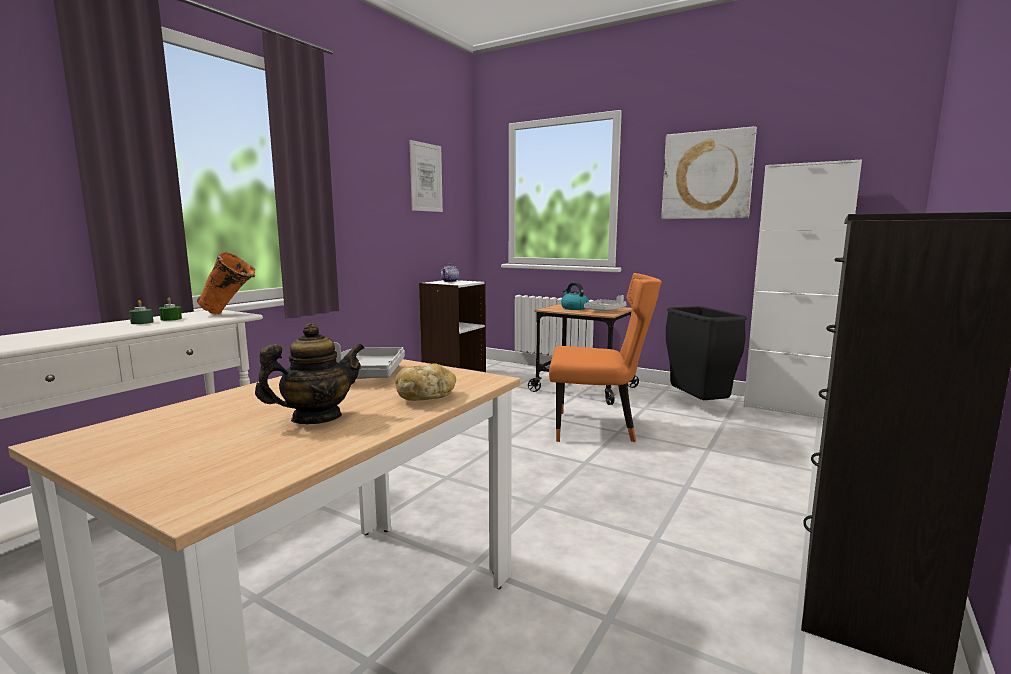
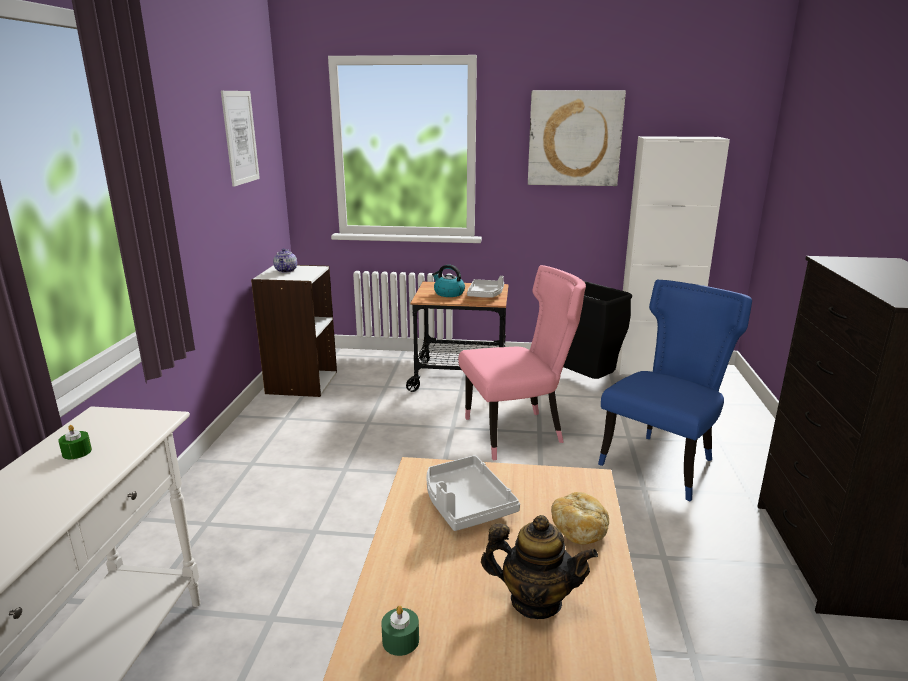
camera: 25 degrees left, 10 degrees up
green candle [129,300,153,324] -> green candle moved to [381,606,419,656]
orange vase [197,251,256,314] -> none
teapot [255,323,365,424] -> teapot turned 75 degrees clockwise [481,515,598,619]
orange chair [549,273,662,442] -> pink chair [458,265,586,461]
none -> blue chair [598,280,752,502]

